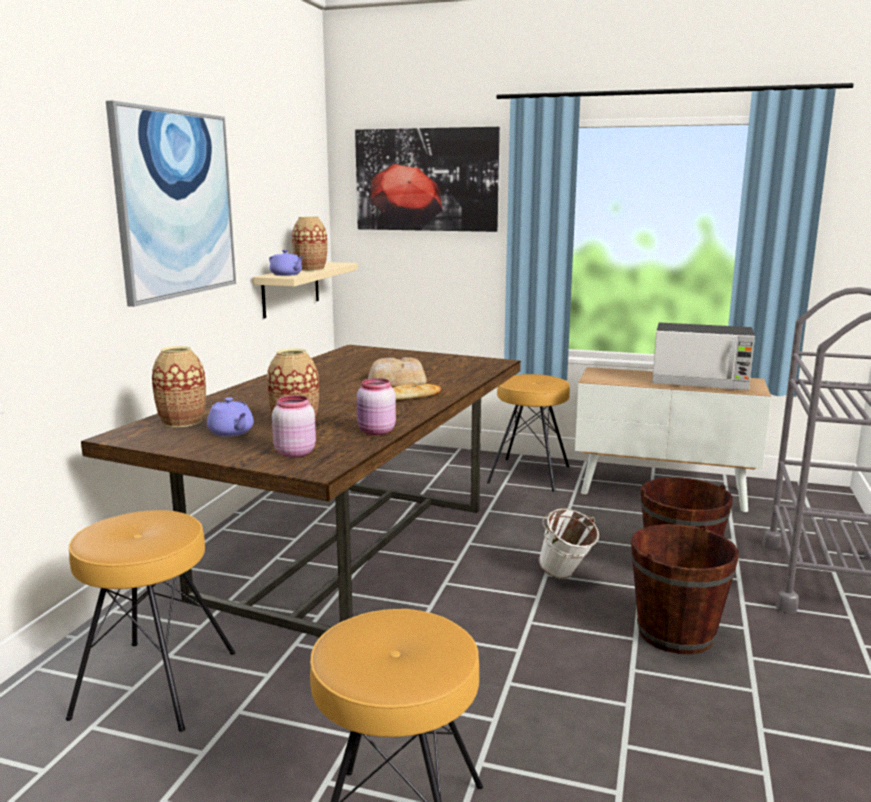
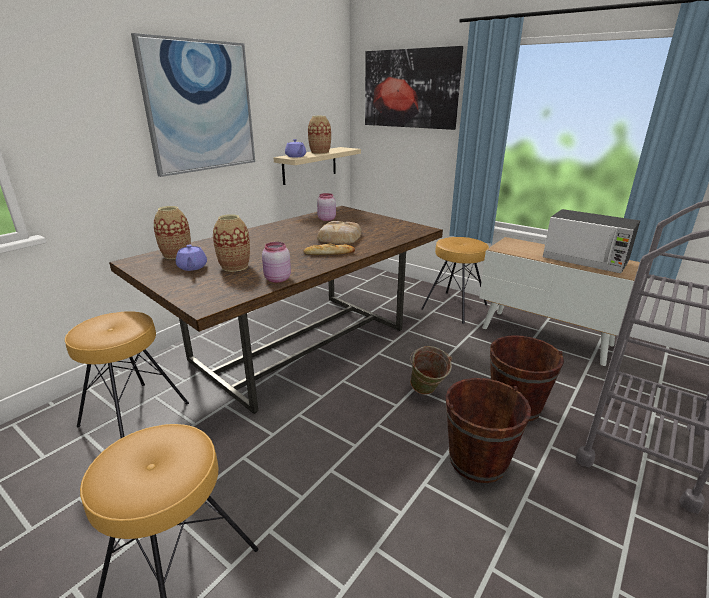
camera: 20 degrees right, 10 degrees up
pink jar [272,395,316,458] -> pink jar moved to [317,193,336,221]
white bucket [538,509,599,579] -> green bucket [410,346,452,395]

